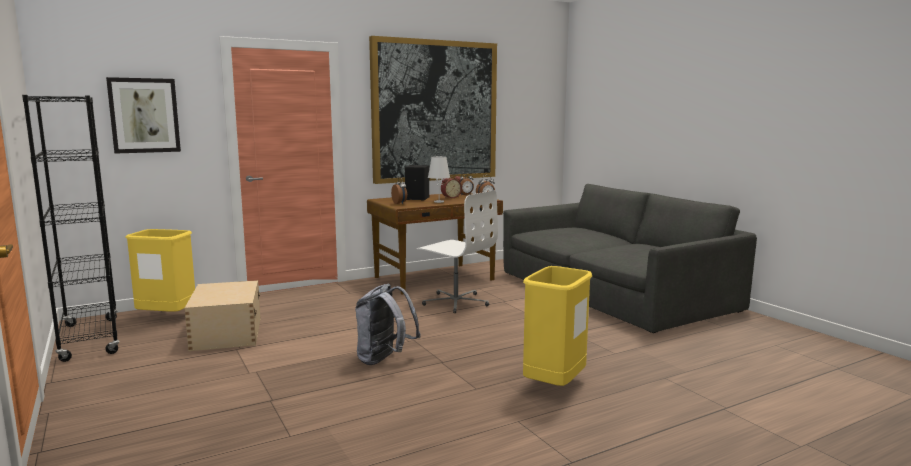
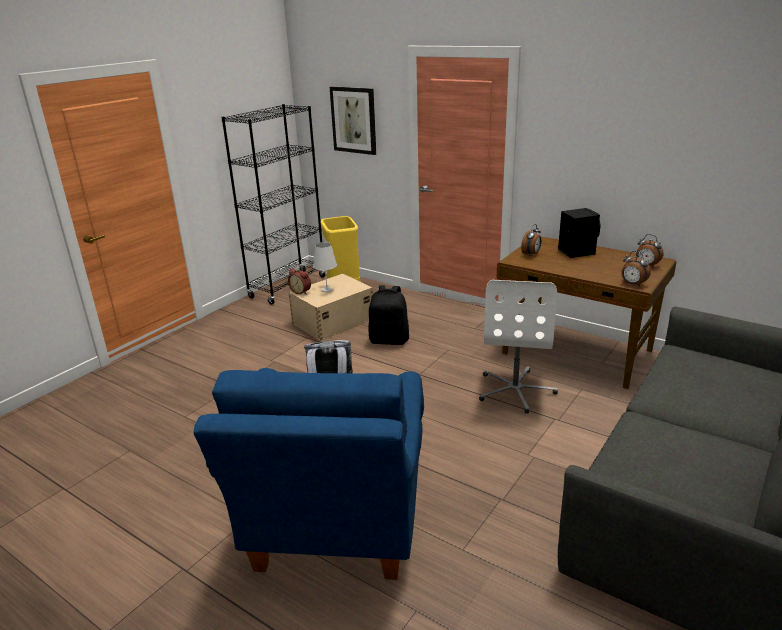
camera: 65 degrees right, 15 degrees up
picture [369,36,497,184] -> none
white table lamp [428,156,450,203] -> white table lamp moved to [313,242,337,292]
alarm clock [441,176,462,198] -> alarm clock moved to [288,268,311,295]
yellow trash can [523,266,592,386] -> blue armchair [194,368,424,580]
none -> black backpack [369,285,409,345]

